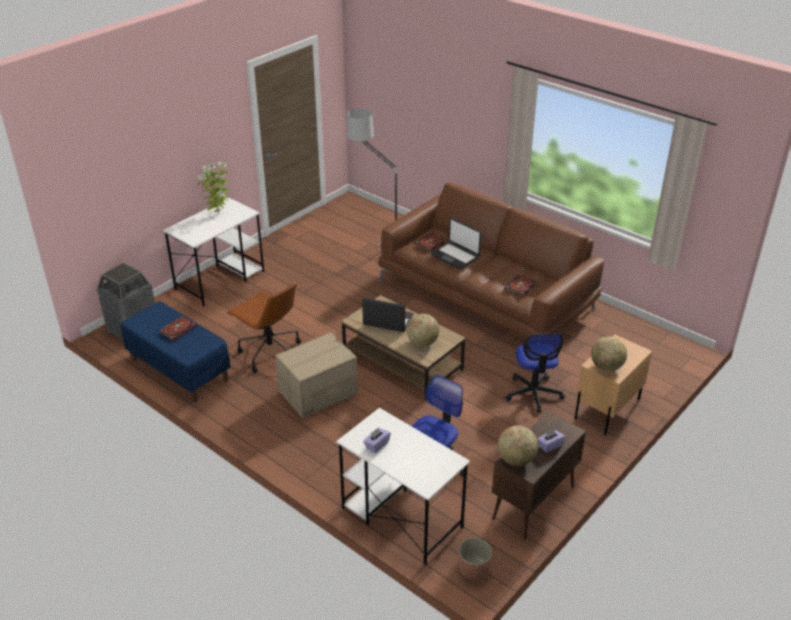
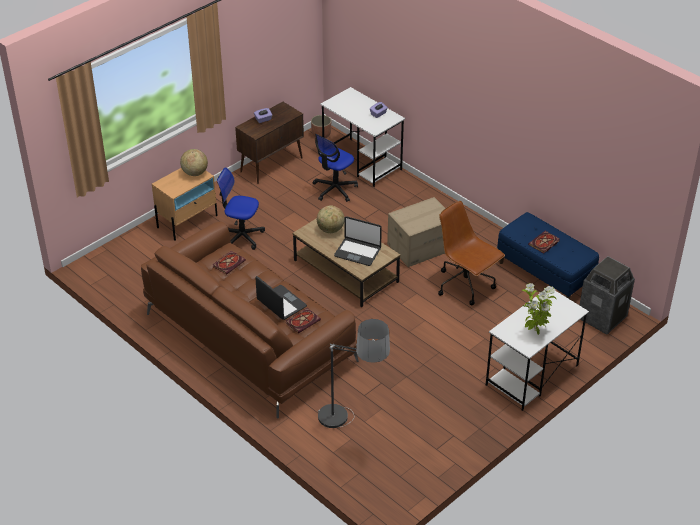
camera: 175 degrees left, 5 degrees up
globe [498,426,538,466] -> none
office chair [505,333,565,413] -> office chair turned 75 degrees counterclockwise [217,167,265,250]

